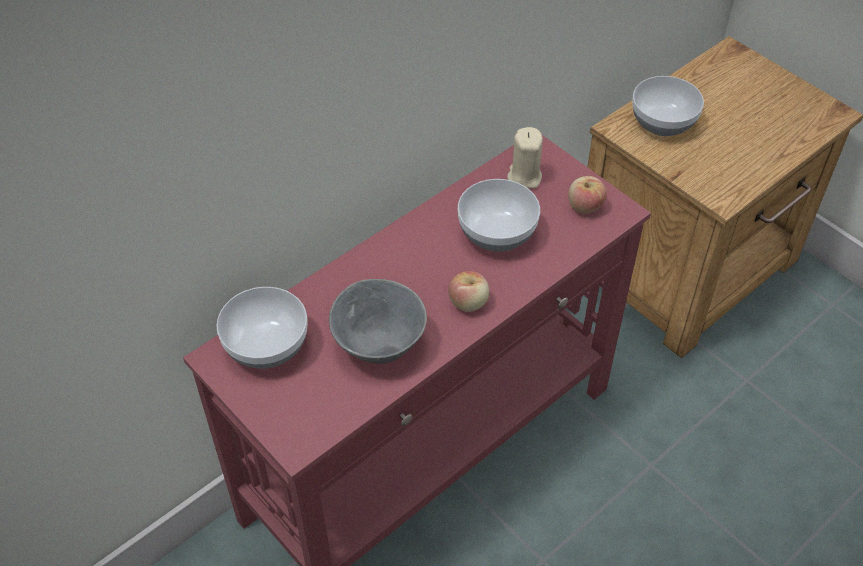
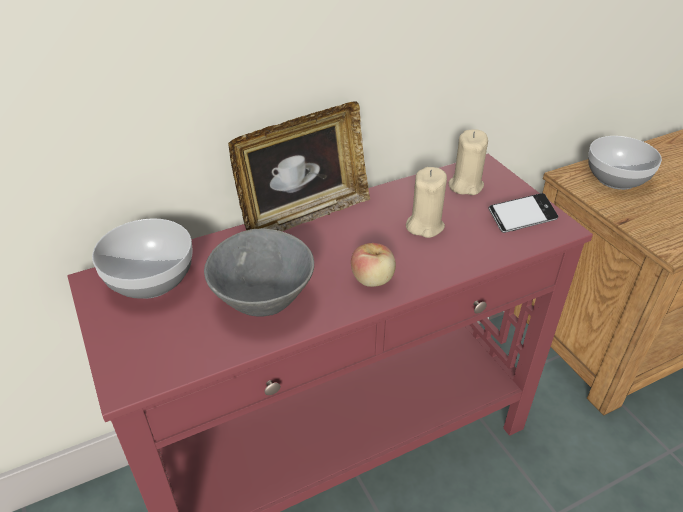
camera: 15 degrees right, 10 degrees down
bowl [458,179,540,252] -> beige candle [406,167,447,238]
apple [568,176,607,213] -> phone [489,193,558,233]
none -> picture frame [228,102,370,231]

